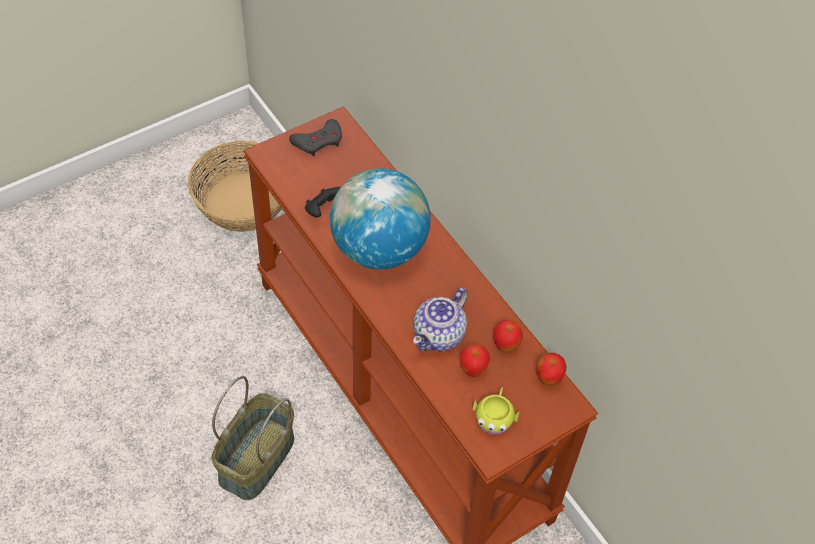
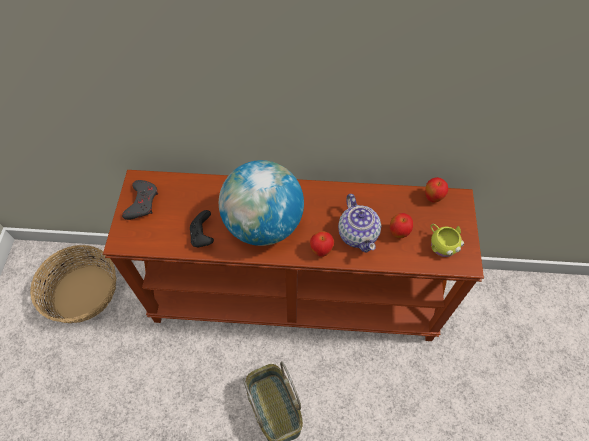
camera: 50 degrees left, 5 degrees up
apple [493,320,523,353] -> apple moved to [310,231,334,257]

